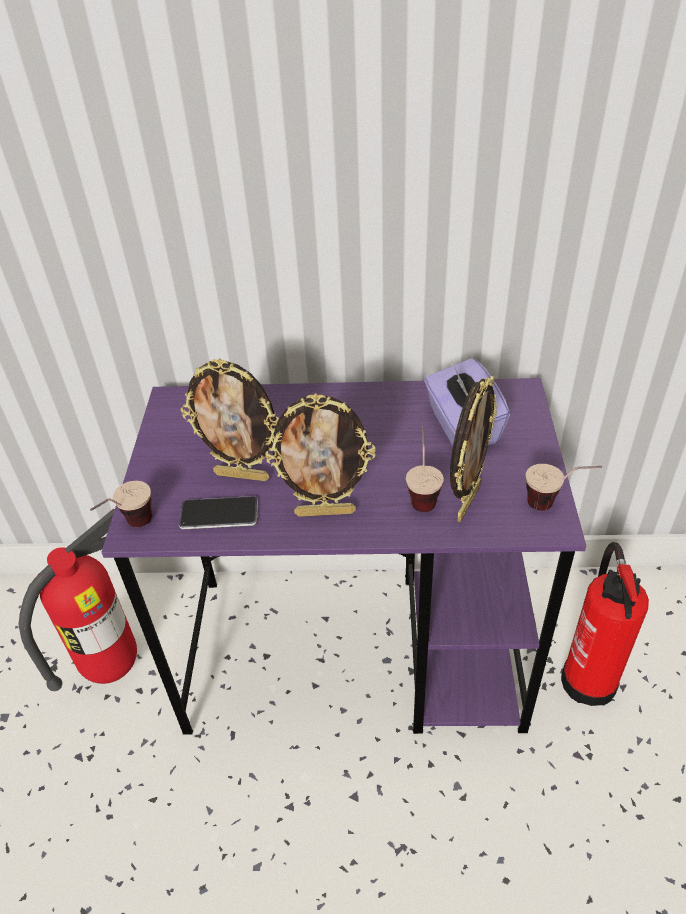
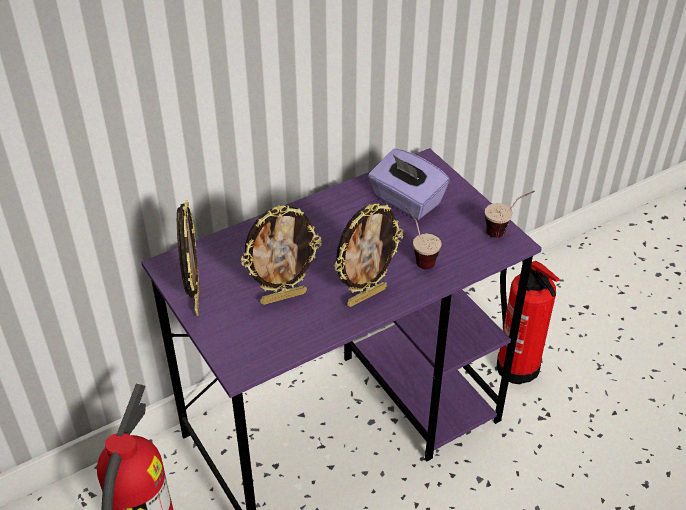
camera: 35 degrees left, 0 degrees up
cup [90,481,152,527] -> none
phone [179,496,258,529] -> none
picture frame [450,376,497,522] -> picture frame moved to [177,200,200,316]

